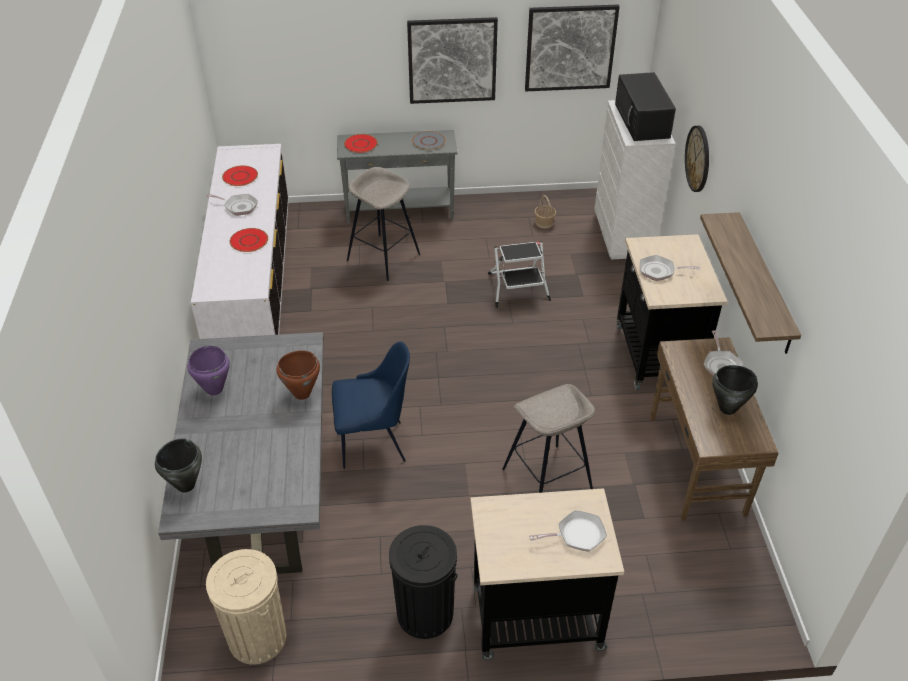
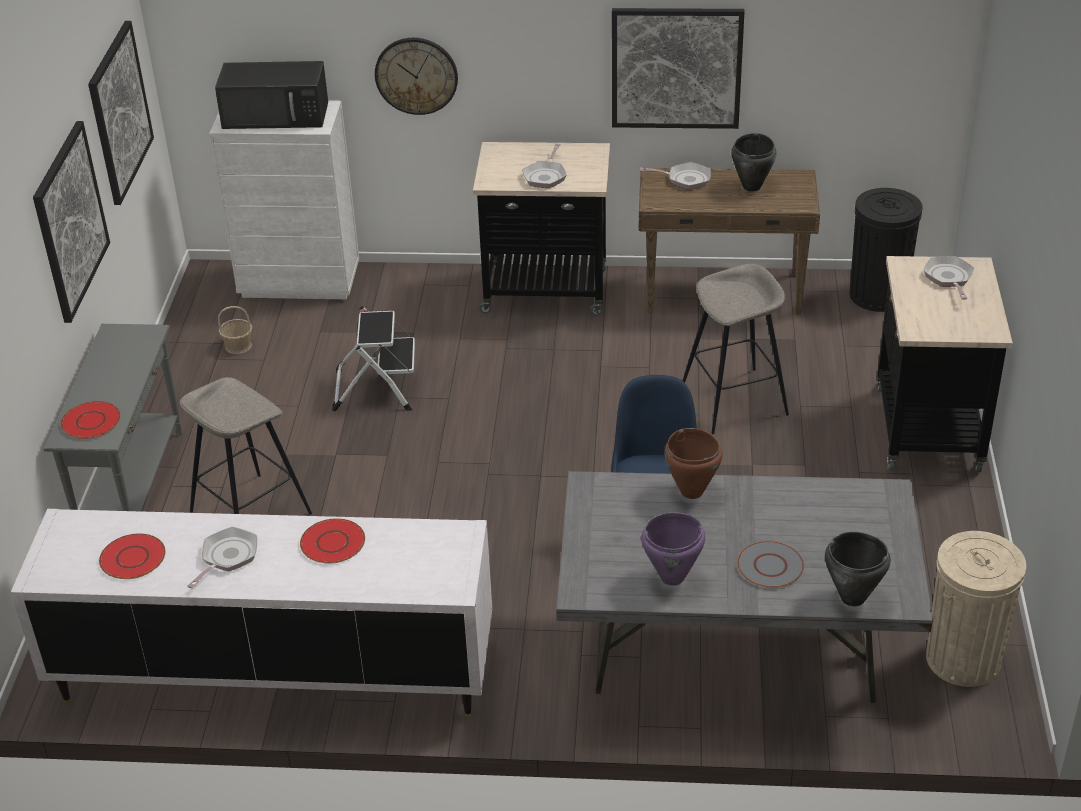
camera: 80 degrees left, 5 degrees down
black trash can [389,525,457,639] -> black trash can moved to [850,188,923,312]
grey plate [412,131,445,150] -> grey plate moved to [737,541,804,588]
shelf [700,212,801,354] -> picture [612,8,744,129]

